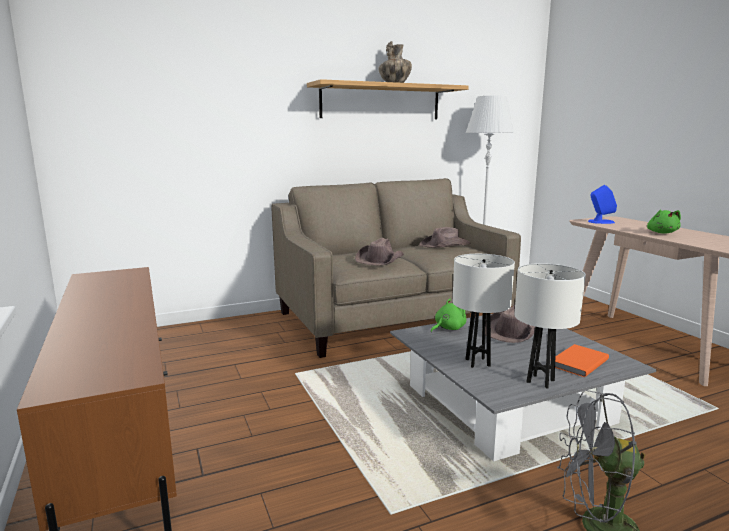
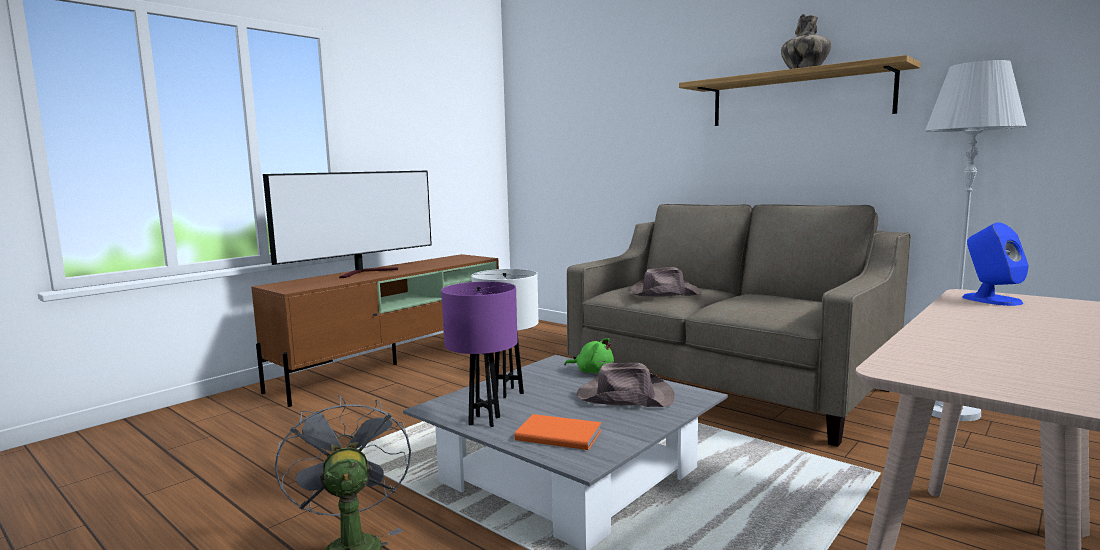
camera: 65 degrees right, 5 degrees down
brown hat [419,227,471,248] -> none
white table lamp [514,263,586,388] -> purple table lamp [441,282,518,427]
green plush toy [647,209,681,234] -> none
none -> television [263,171,432,278]

